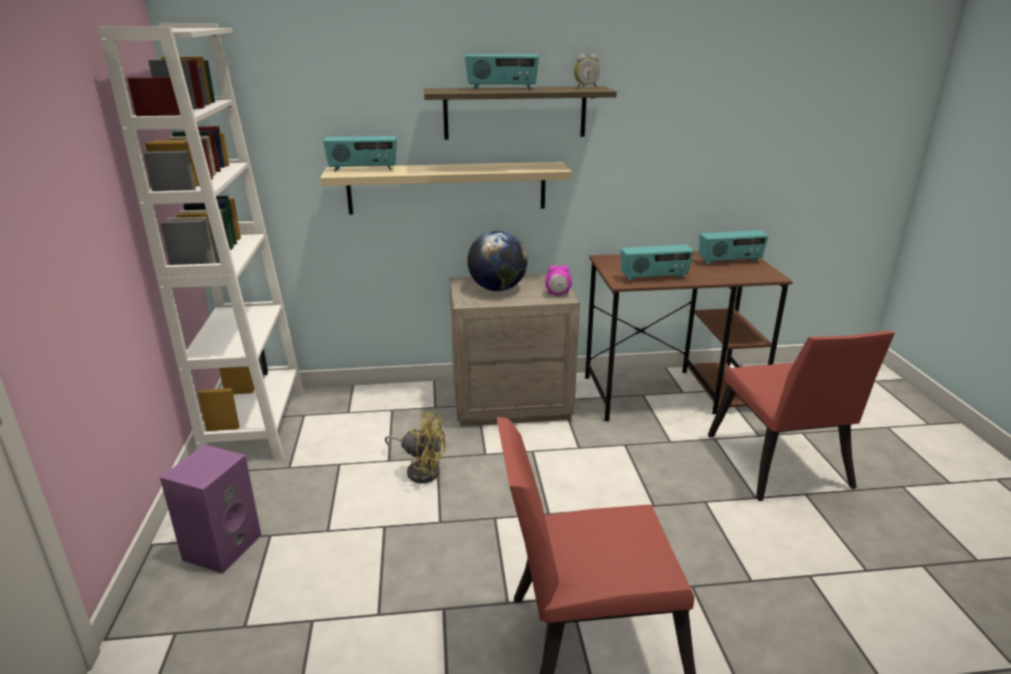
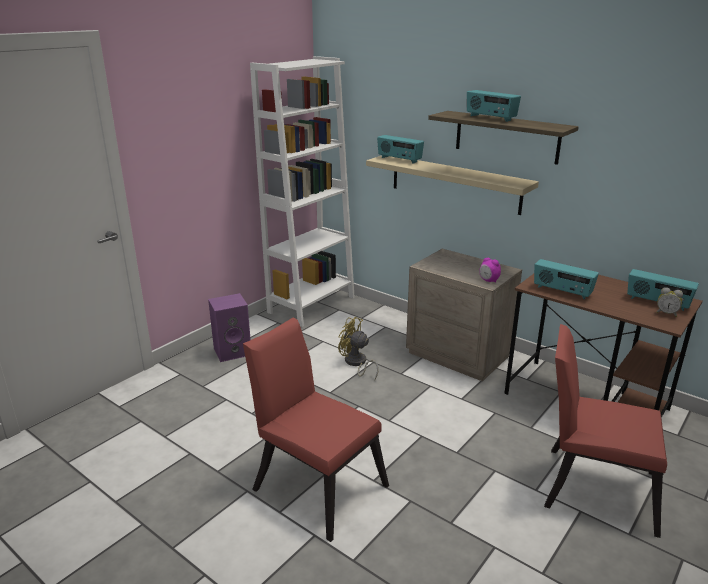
camera: 45 degrees right, 0 degrees up
yellow fan [385,411,446,483] -> yellow fan turned 150 degrees clockwise [338,317,379,380]
globe [467,230,528,291] -> none
alarm clock [574,54,600,88] -> alarm clock moved to [656,287,683,317]
red chair [708,331,895,501] -> red chair turned 75 degrees clockwise [544,324,667,538]

